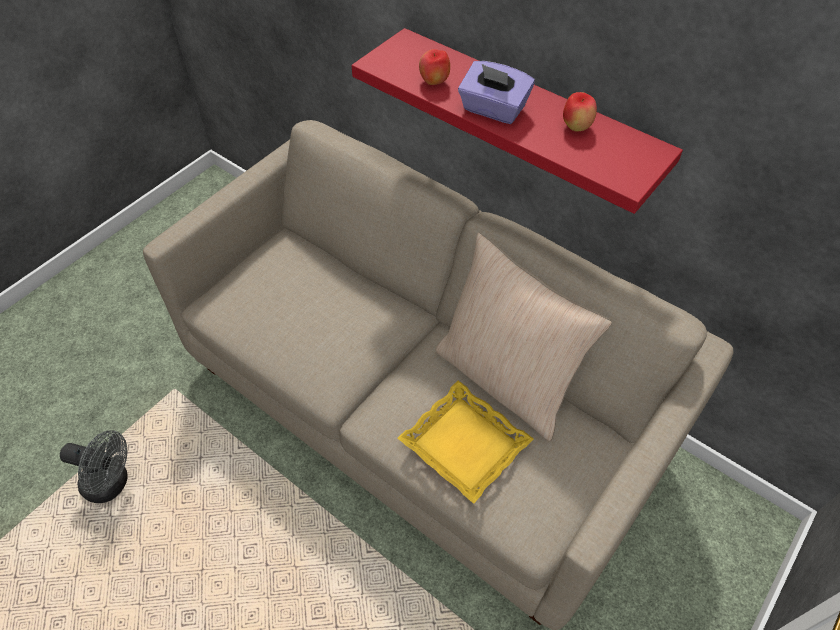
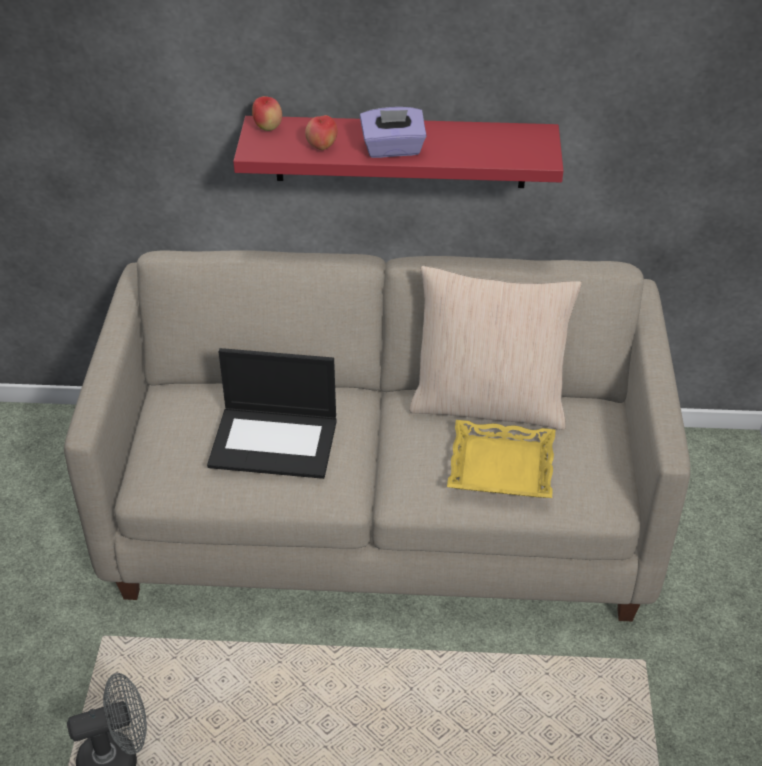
camera: 35 degrees left, 10 degrees down
apple [563,92,597,132] -> apple moved to [252,96,282,131]
none -> laptop [207,348,337,479]

